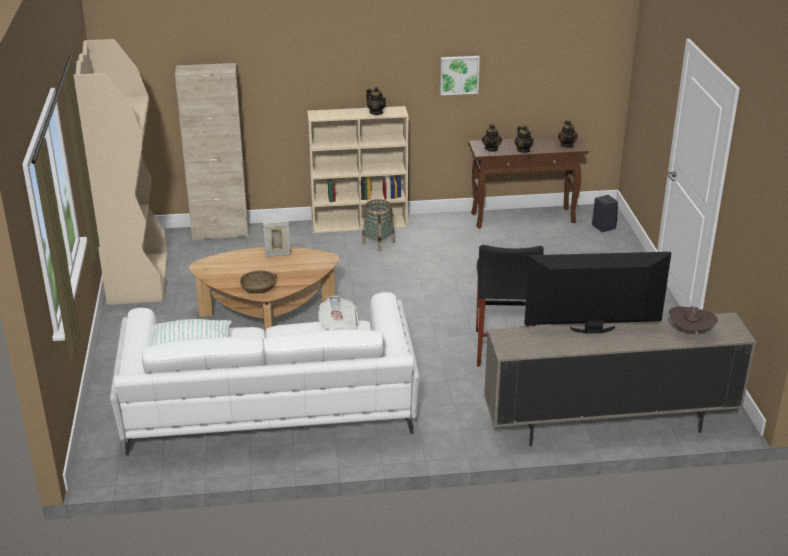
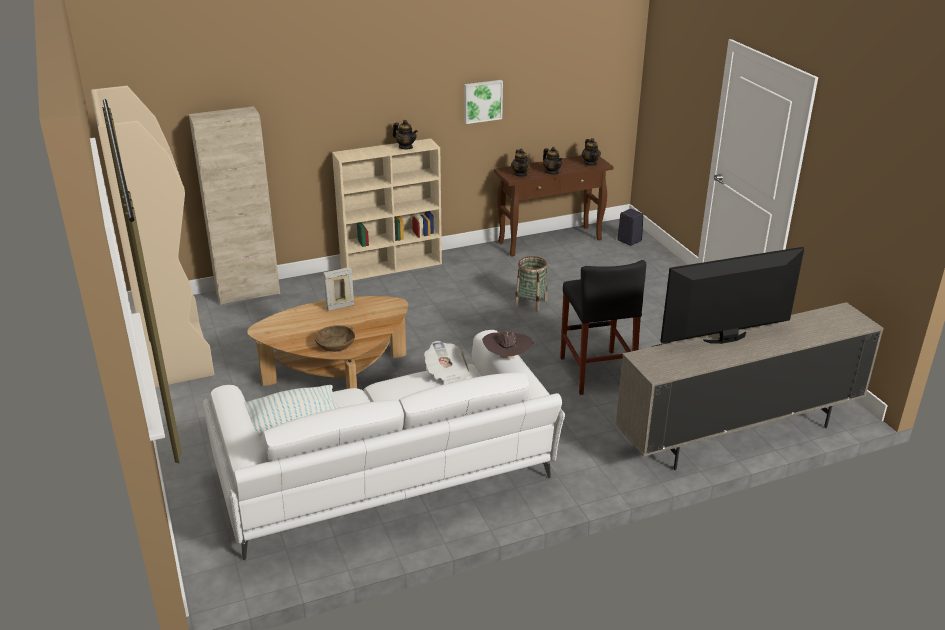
camera: 15 degrees left, 0 degrees up
basket [362,199,395,251] -> basket moved to [514,256,547,312]
brown hat [669,306,718,333] -> brown hat moved to [482,331,534,359]

